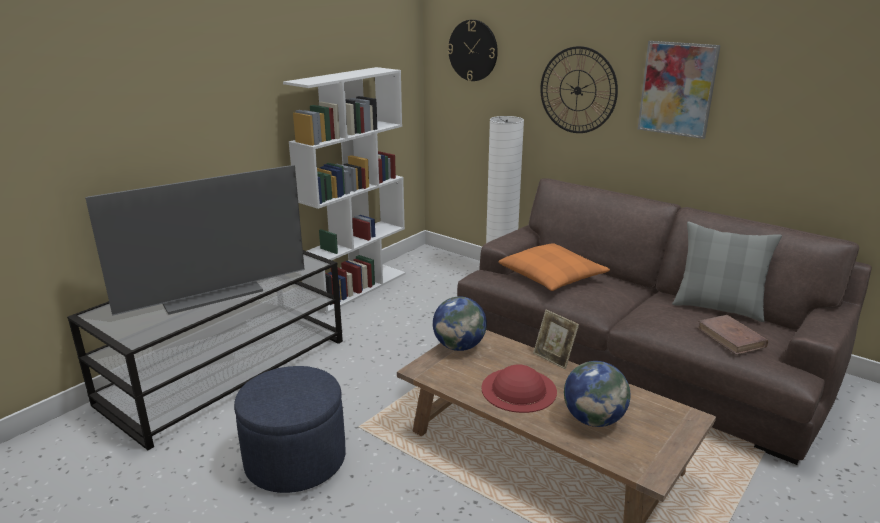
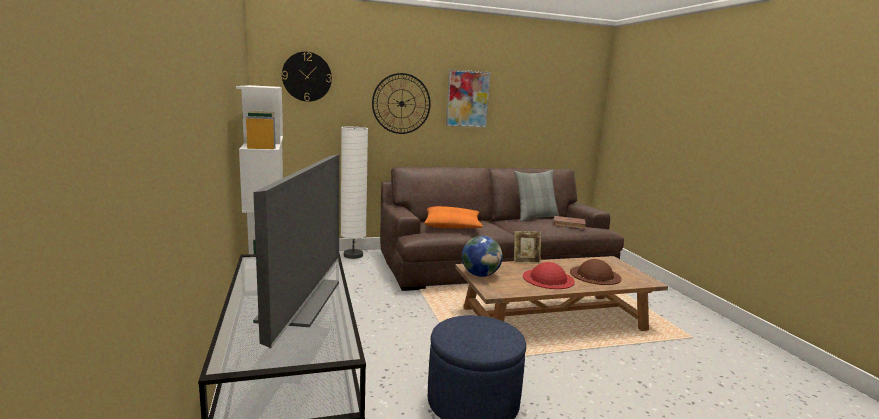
camera: 55 degrees left, 10 degrees down
globe [564,361,630,427] -> brown hat [570,259,622,285]

